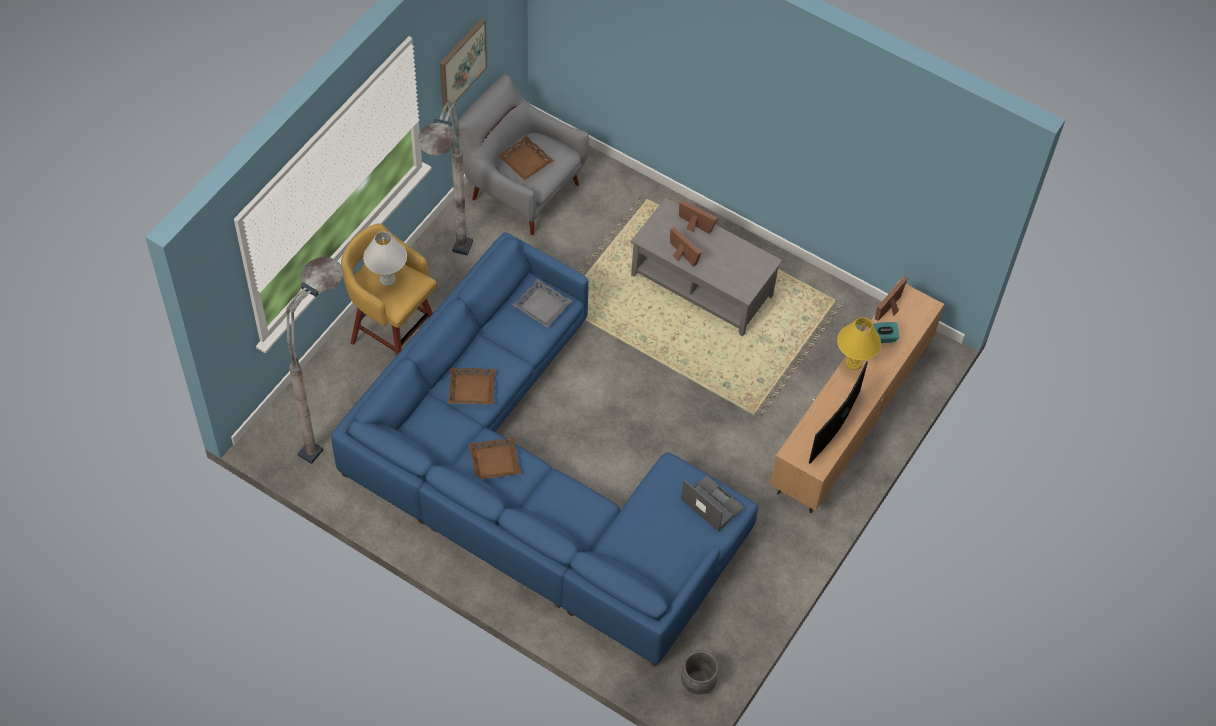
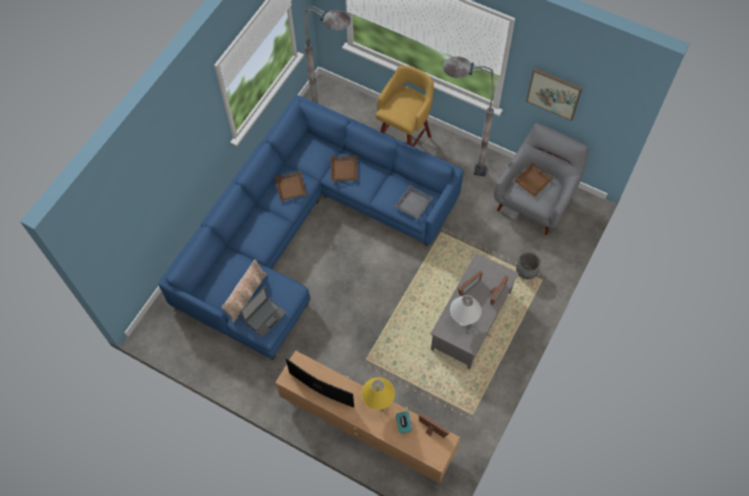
camera: 90 degrees right, 5 degrees up
white table lamp [363,231,407,286] -> white table lamp moved to [450,295,482,327]
grey planter [681,650,719,694] -> grey planter moved to [516,252,541,279]
none -> pillow [222,259,267,323]

